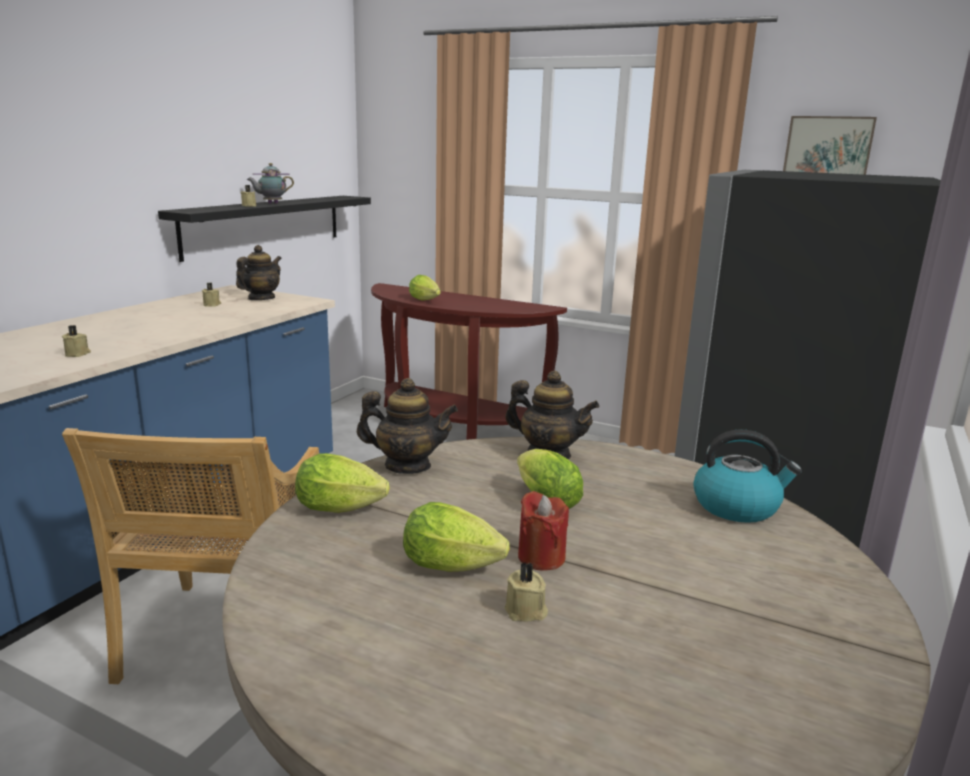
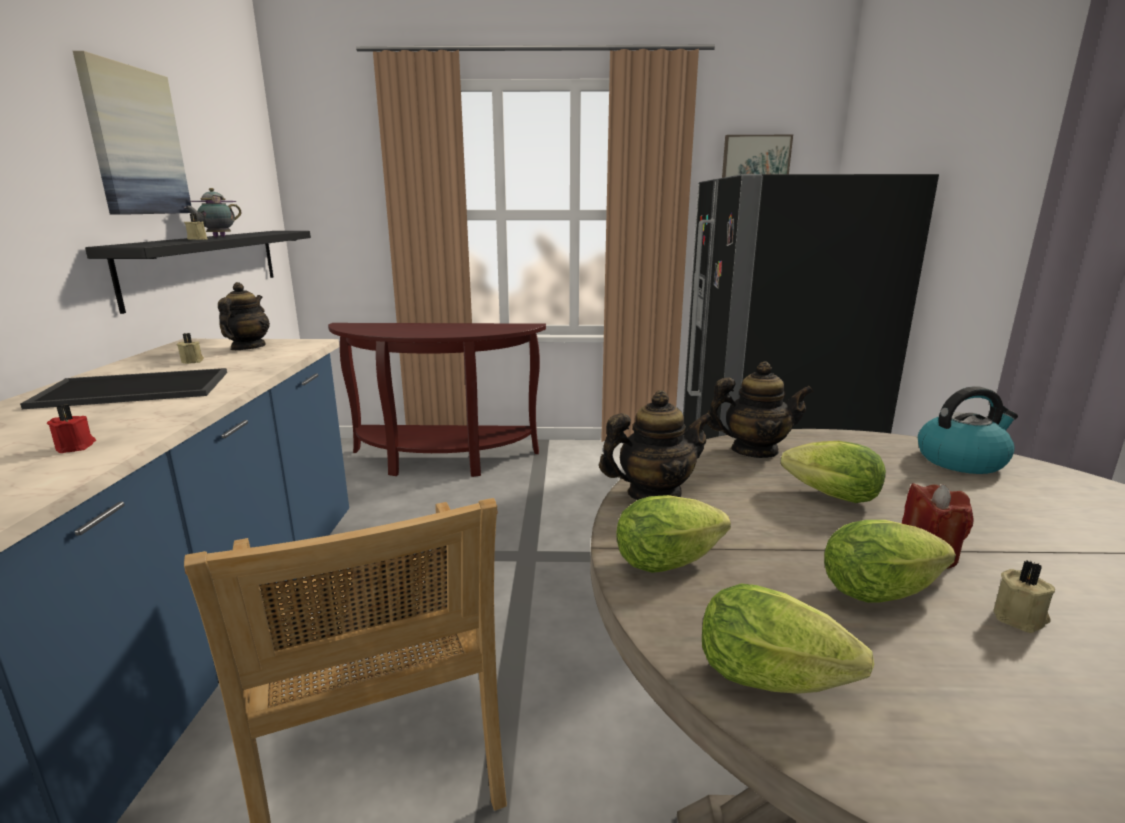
camera: 25 degrees left, 0 degrees up
beige candle [62,325,91,357] -> red candle [47,404,96,453]
lettuce [409,275,441,301] -> lettuce moved to [702,583,874,694]
none -> tray [20,368,227,409]
none -> picture [73,51,192,215]

